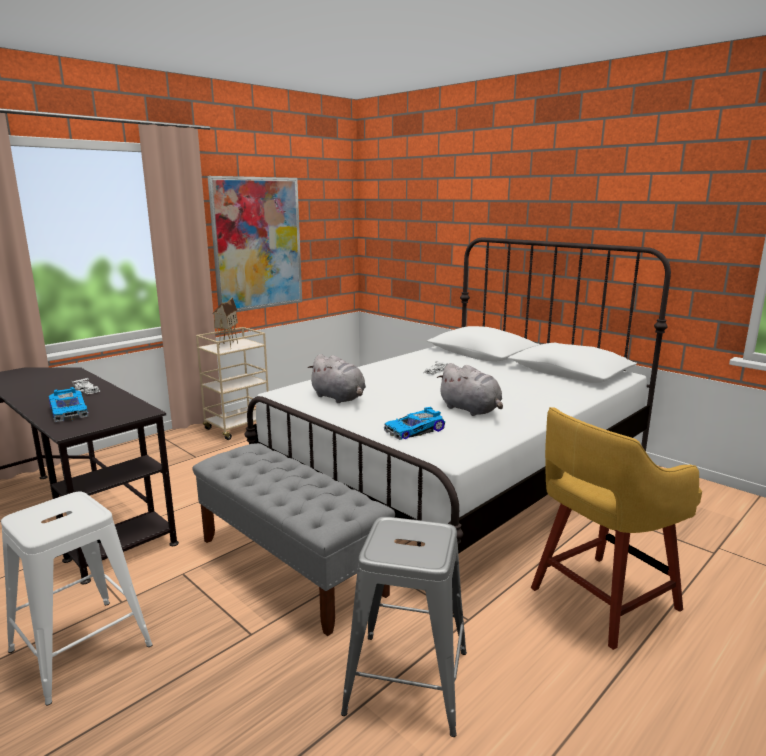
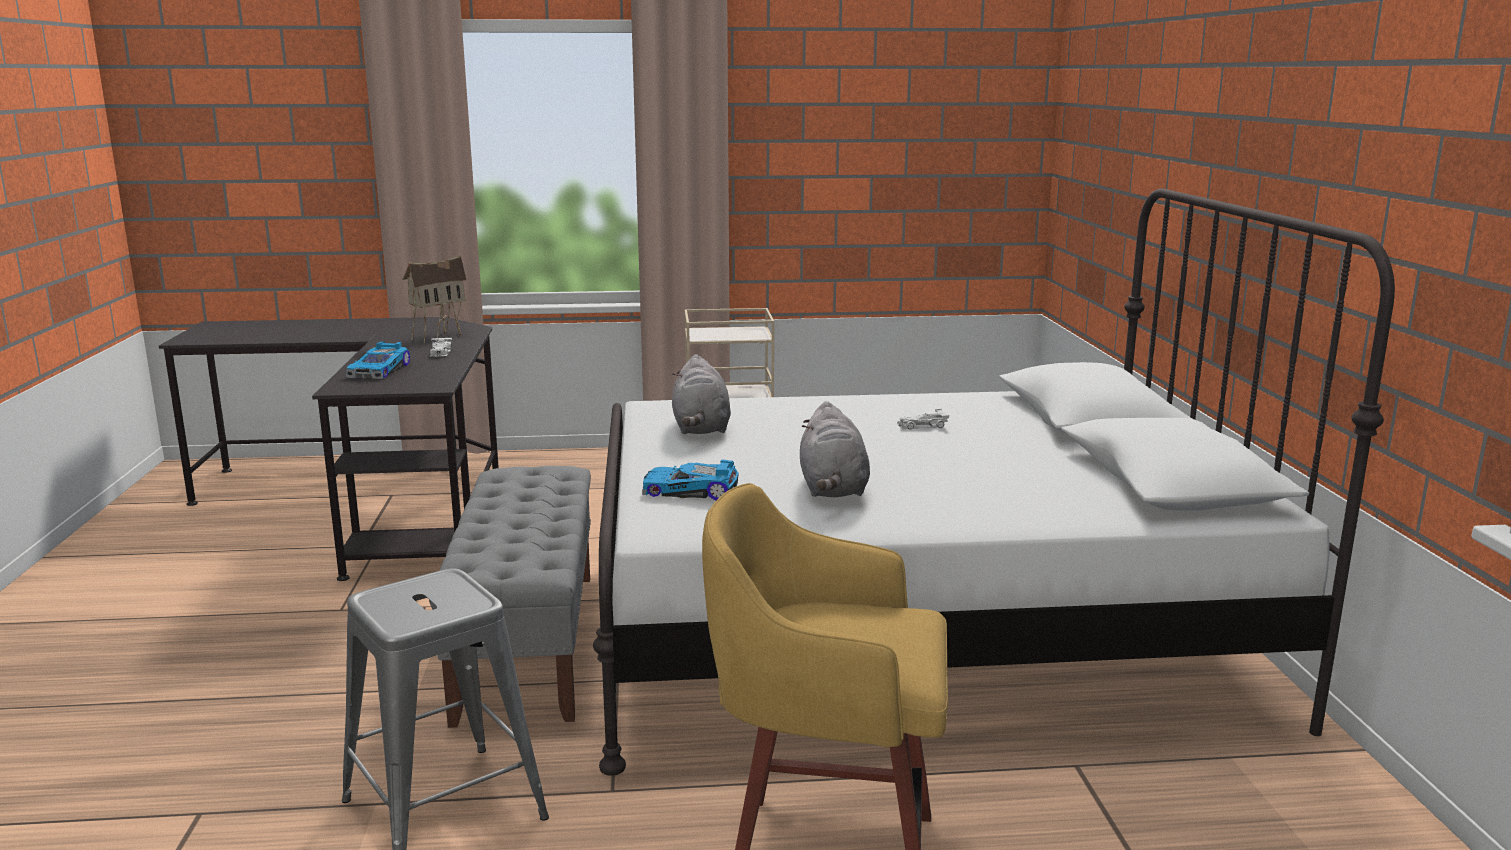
camera: 40 degrees right, 0 degrees up
white stool [1,491,153,706] -> none
picture [208,176,302,312] -> none
toy house [212,297,238,347] -> toy house moved to [402,256,467,343]

